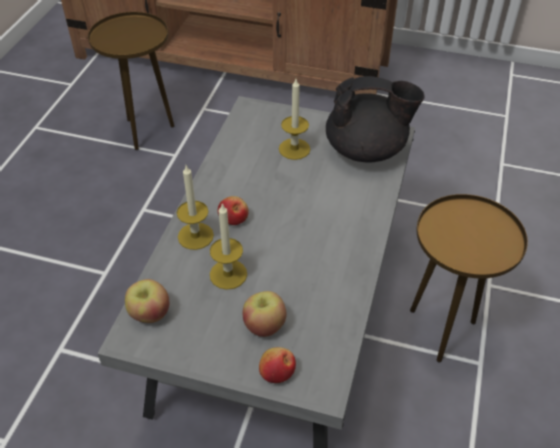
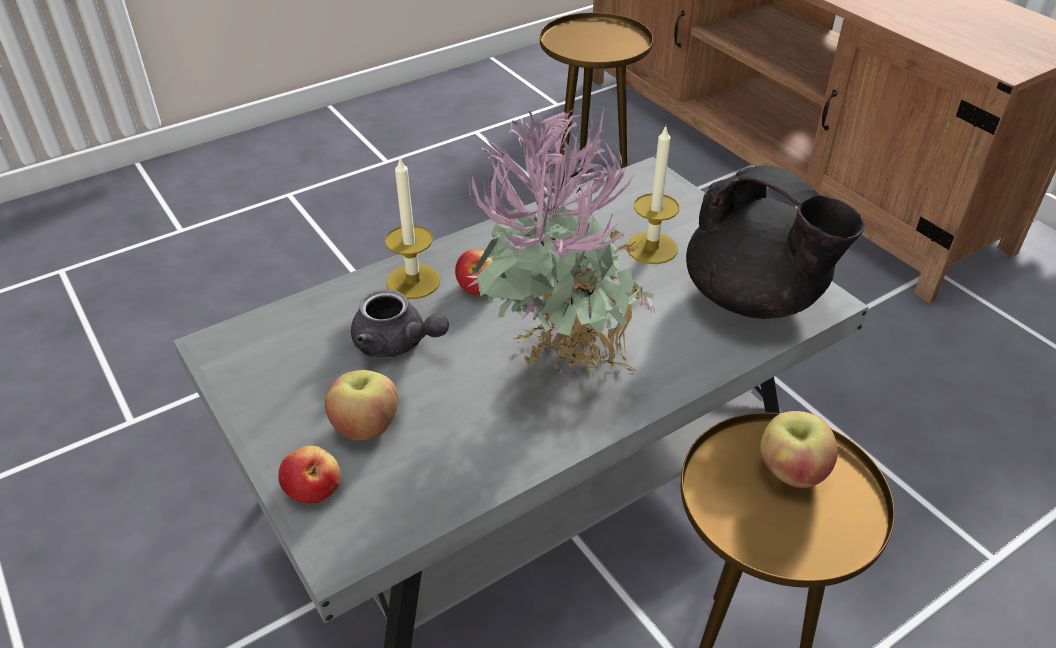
camera: 40 degrees right, 5 degrees down
apple [125,279,169,323] -> apple moved to [760,411,838,488]
candle [210,203,247,290] -> grey teapot [351,289,449,357]
none -> potted plant [465,108,655,389]

